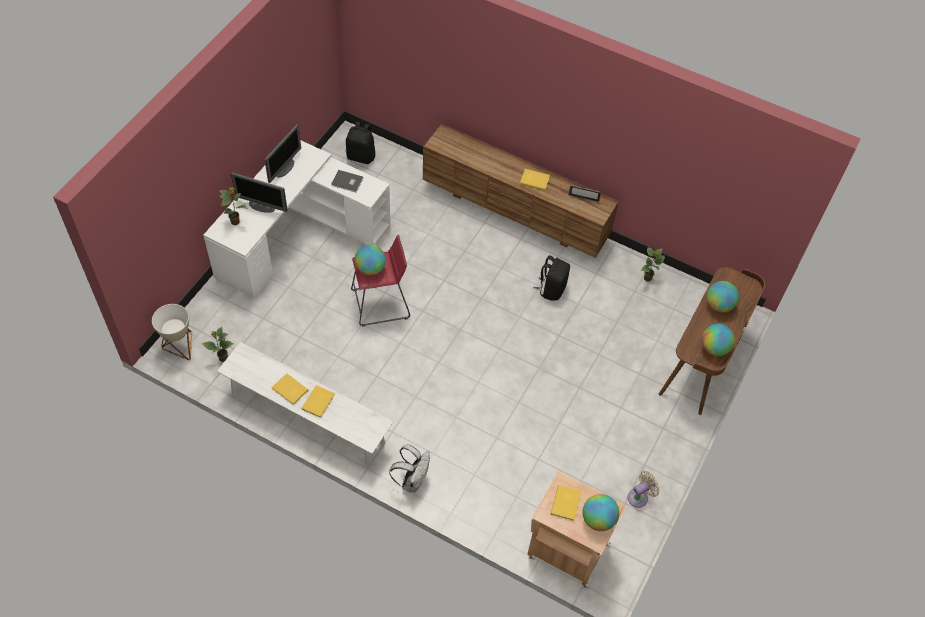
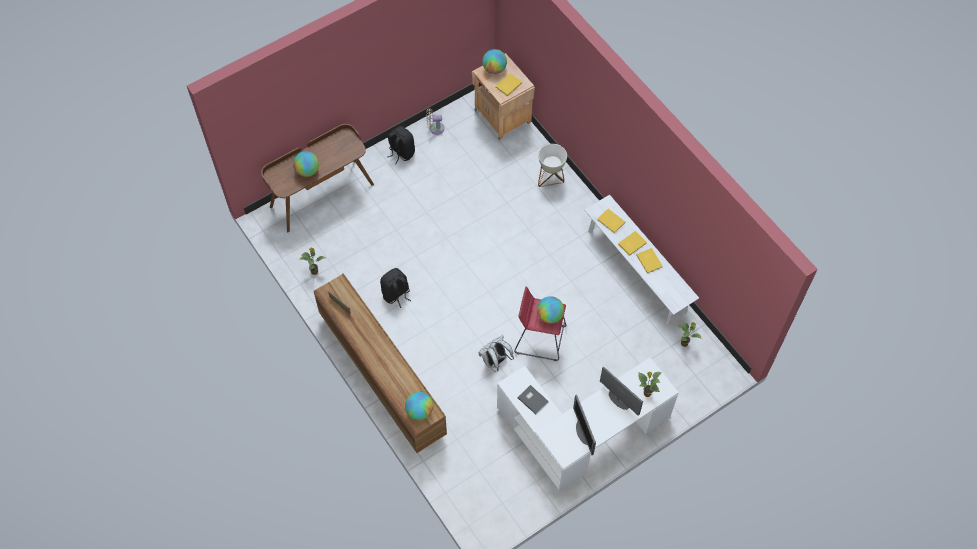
camera: 150 degrees left, 5 degrees up
planter [152,304,192,360] -> planter moved to [538,144,567,187]
monitor [264,124,301,183] -> monitor turned 75 degrees counterclockwise [573,395,596,455]
black backpack [346,121,375,164] -> black backpack moved to [387,126,415,164]
white backpack [389,444,430,493] -> white backpack moved to [479,335,514,372]
yellow book [520,169,550,191] -> yellow book moved to [597,209,626,233]
globe [702,323,735,356] -> globe moved to [405,392,433,420]

